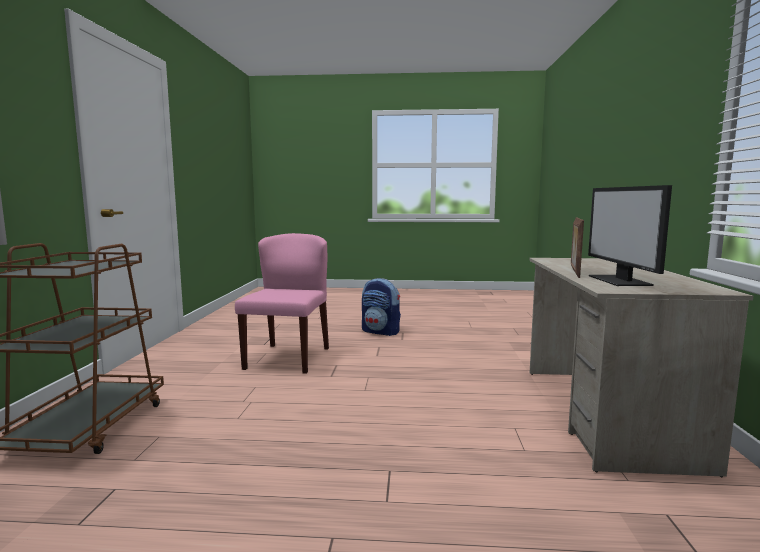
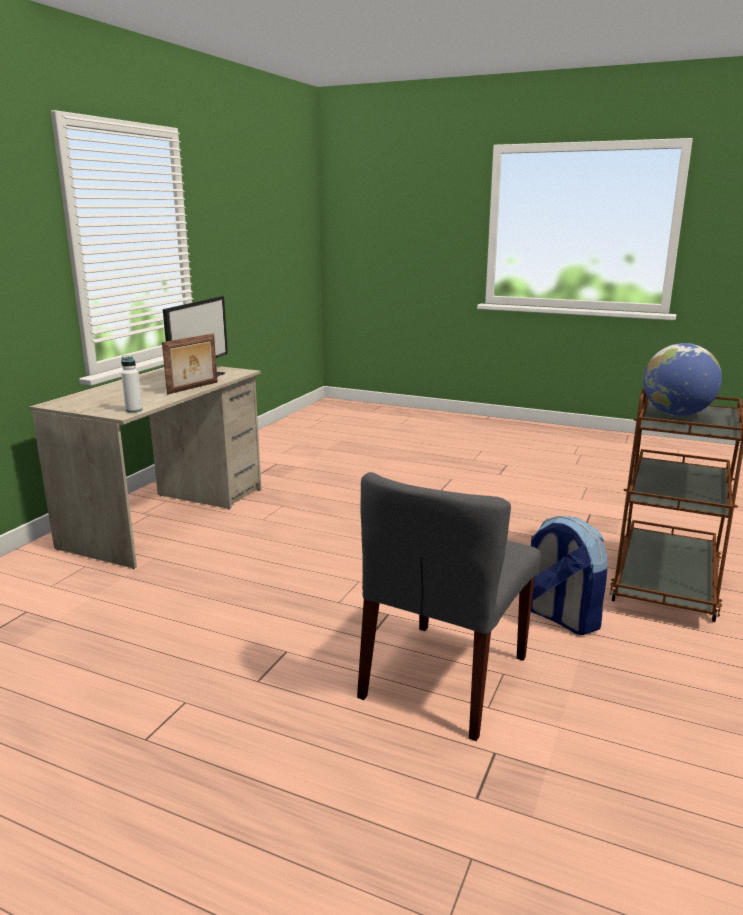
camera: 160 degrees left, 10 degrees up
pink chair [235,233,329,374] -> grey chair [357,472,541,741]
backpack [362,278,401,336] -> backpack moved to [531,516,607,635]
none -> white bottle [121,355,143,413]
none -> globe [643,343,722,416]

